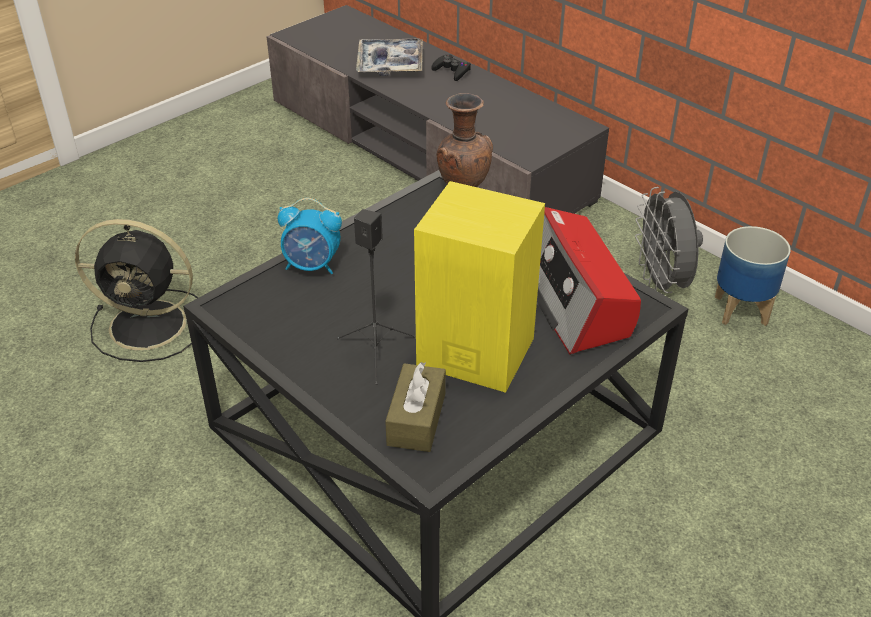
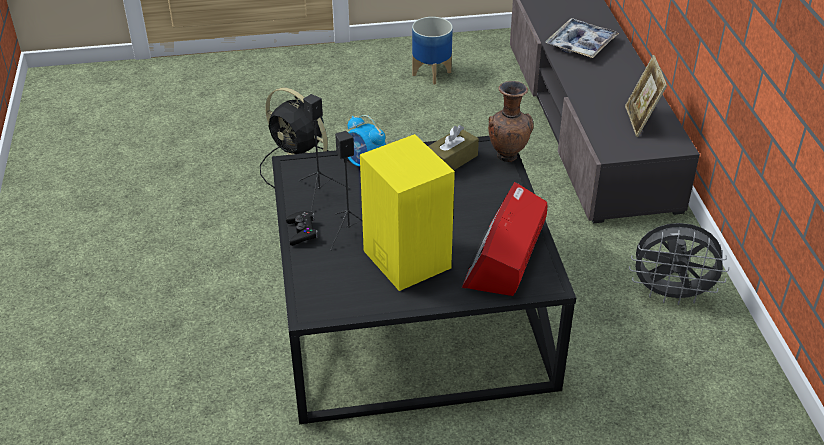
camera: 35 degrees right, 0 degrees up
brown tissue box [385,362,446,452] -> brown tissue box moved to [428,125,479,170]
black game controller [431,54,471,81] -> black game controller moved to [286,211,318,246]
grey fan [635,187,703,293] -> grey fan turned 105 degrees counterclockwise [629,223,729,305]
planter [715,226,791,326] -> planter moved to [412,17,453,84]
none -> black speaker [299,94,350,212]
none -> picture frame [625,55,667,137]

